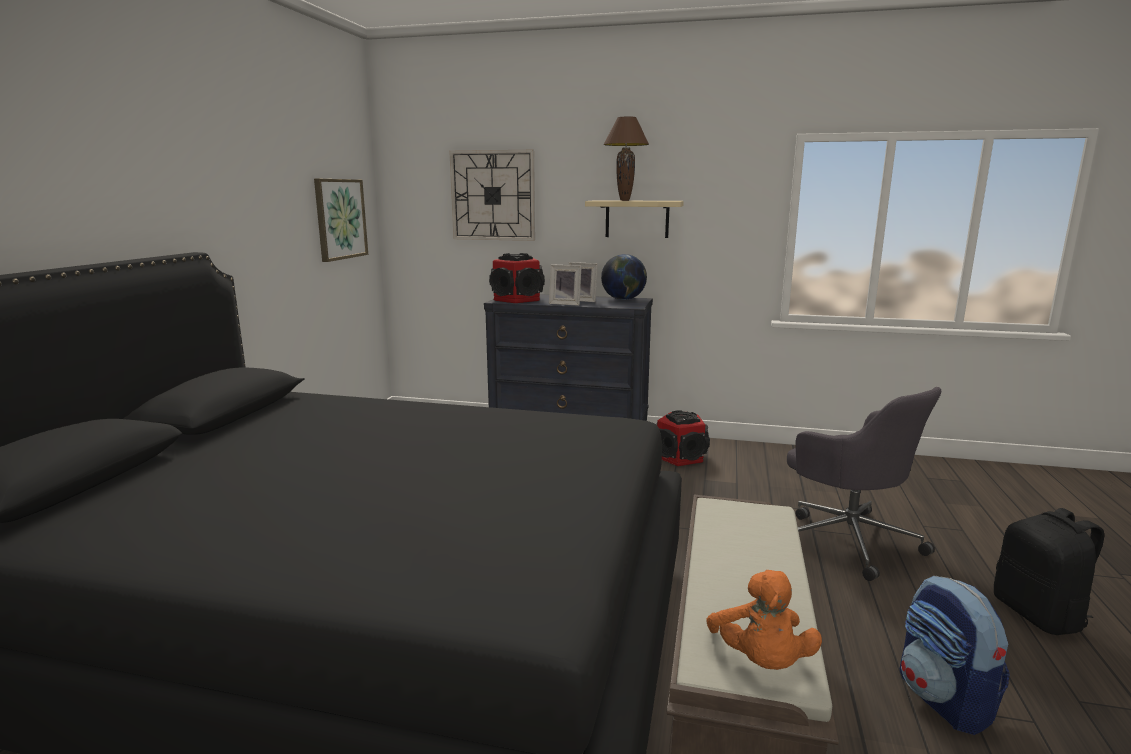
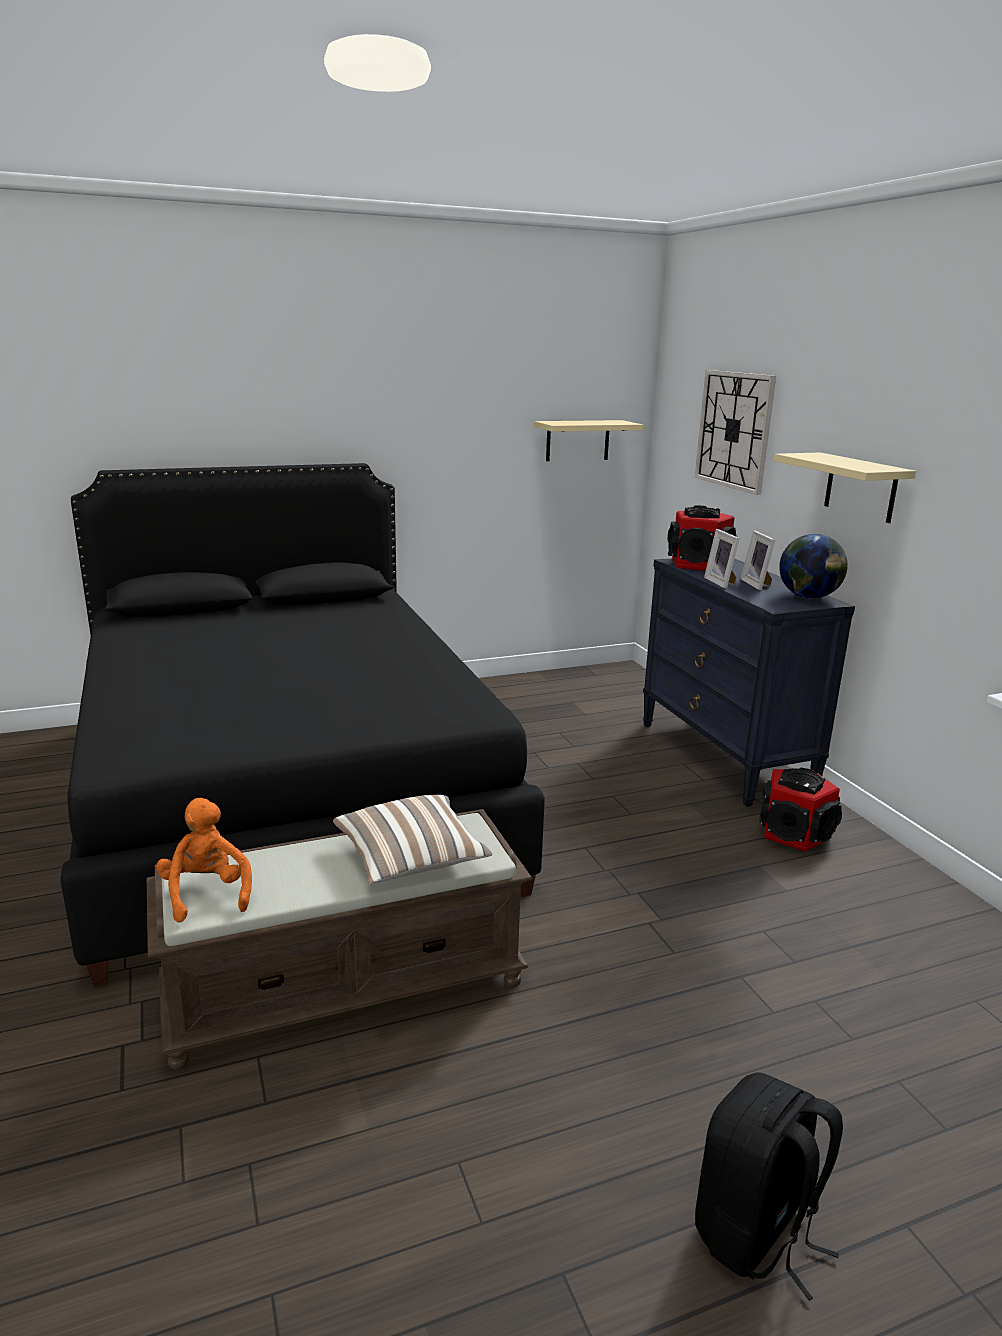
camera: 55 degrees right, 5 degrees up
picture [314,179,368,262] -> beige shelf [534,420,643,461]
brown table lamp [603,117,649,201] -> none
orange plush toy [706,570,822,670] -> orange plush toy turned 105 degrees clockwise [156,798,252,923]
grey office chair [787,387,941,581] -> none
backpack [900,576,1010,735] -> none
none -> pillow [333,795,493,884]

